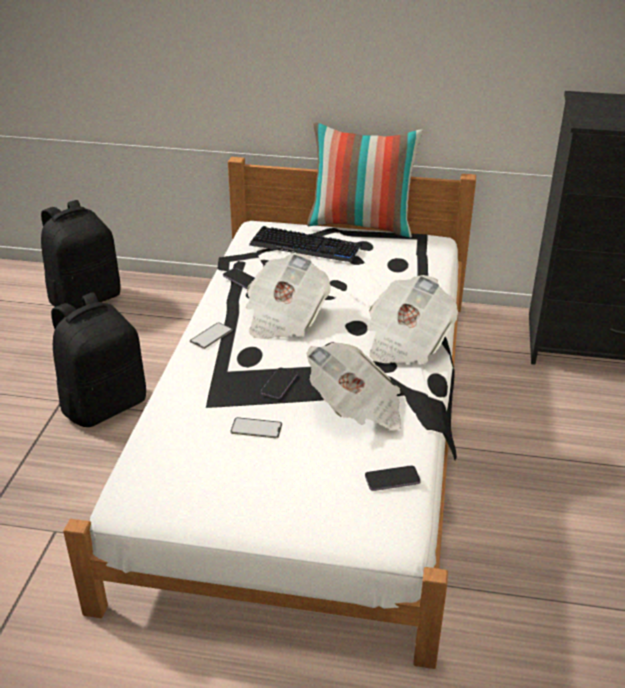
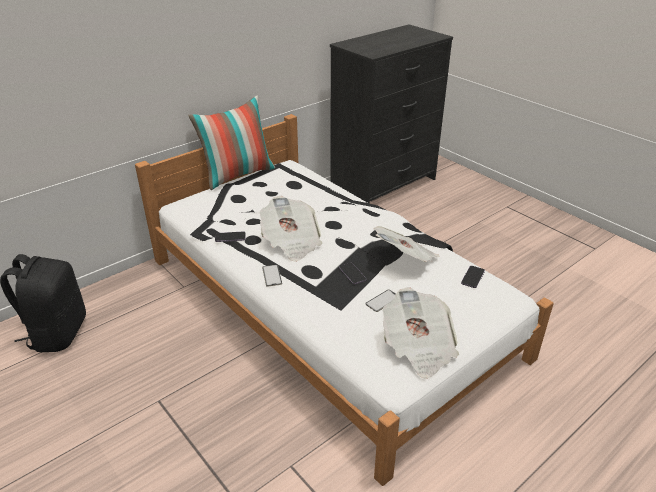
camera: 50 degrees left, 0 degrees up
black backpack [51,292,146,427] -> none
keyboard [249,226,362,262] -> none
newspaper [367,275,458,364] -> newspaper moved to [383,287,459,379]

